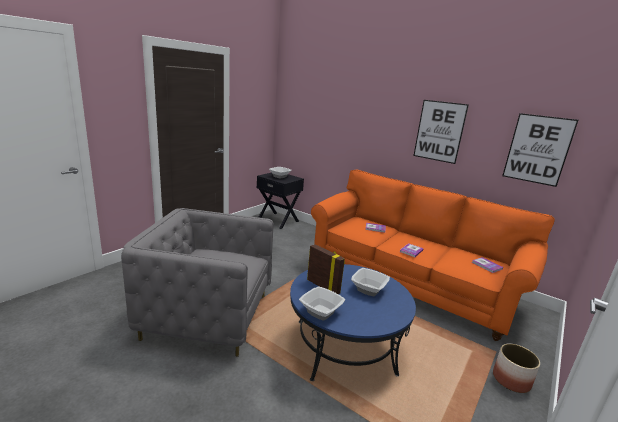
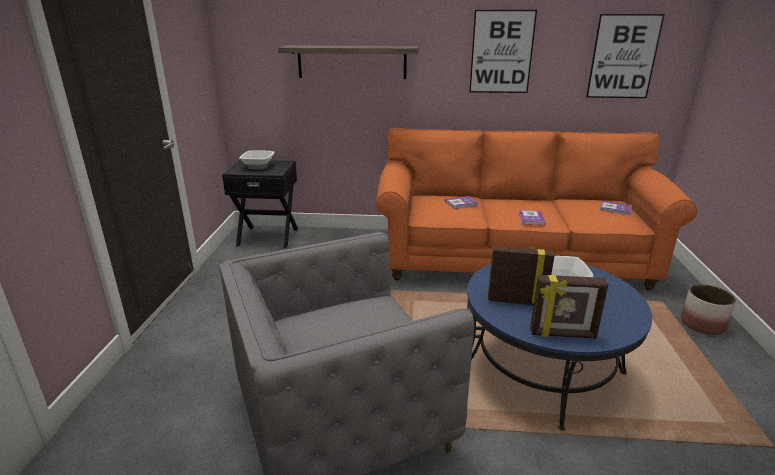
camera: 30 degrees left, 5 degrees up
bowl [299,286,345,321] -> picture frame [530,275,609,339]
none -> shelf [278,45,419,79]

